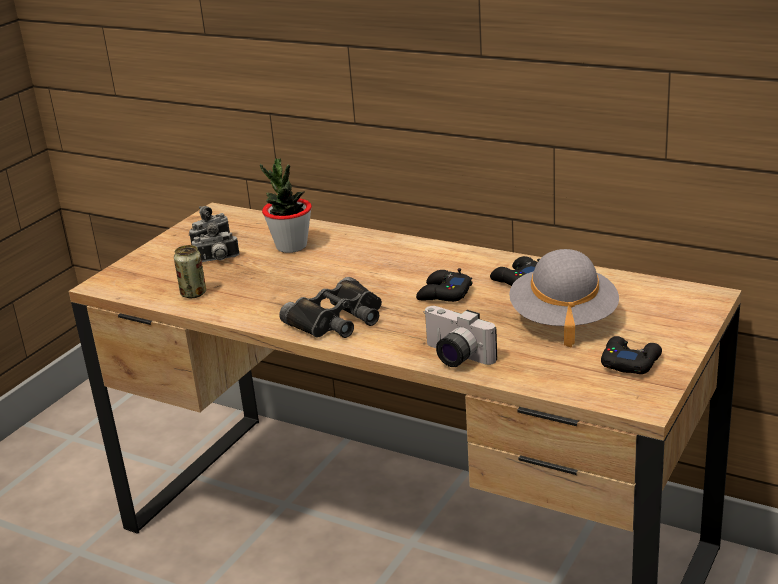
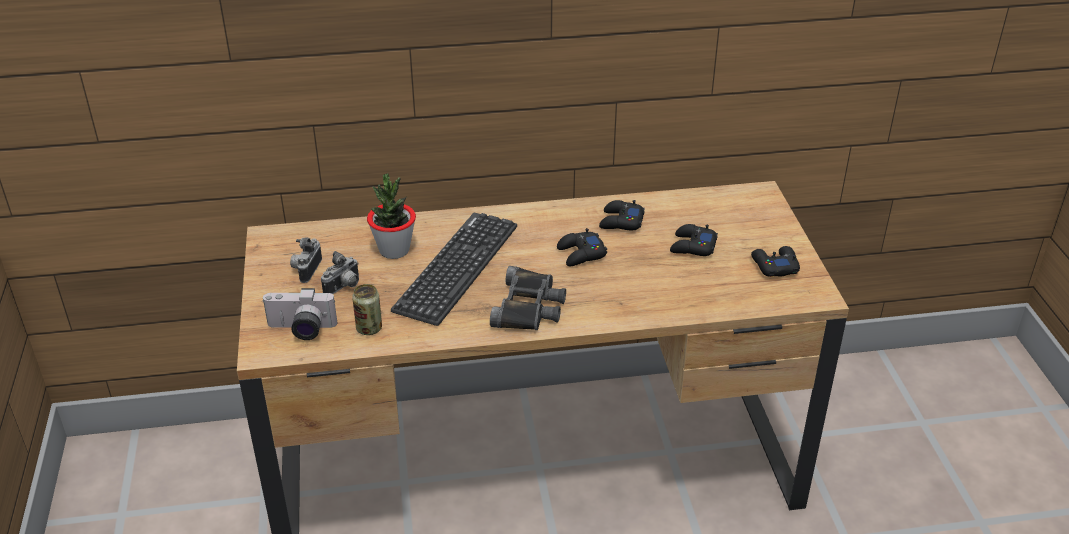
camera: 40 degrees left, 10 degrees up
camera [423,306,497,367] -> camera moved to [262,288,337,340]
grey hat [509,249,619,347] -> black game controller [670,224,718,256]
none -> keyboard [391,213,517,326]

